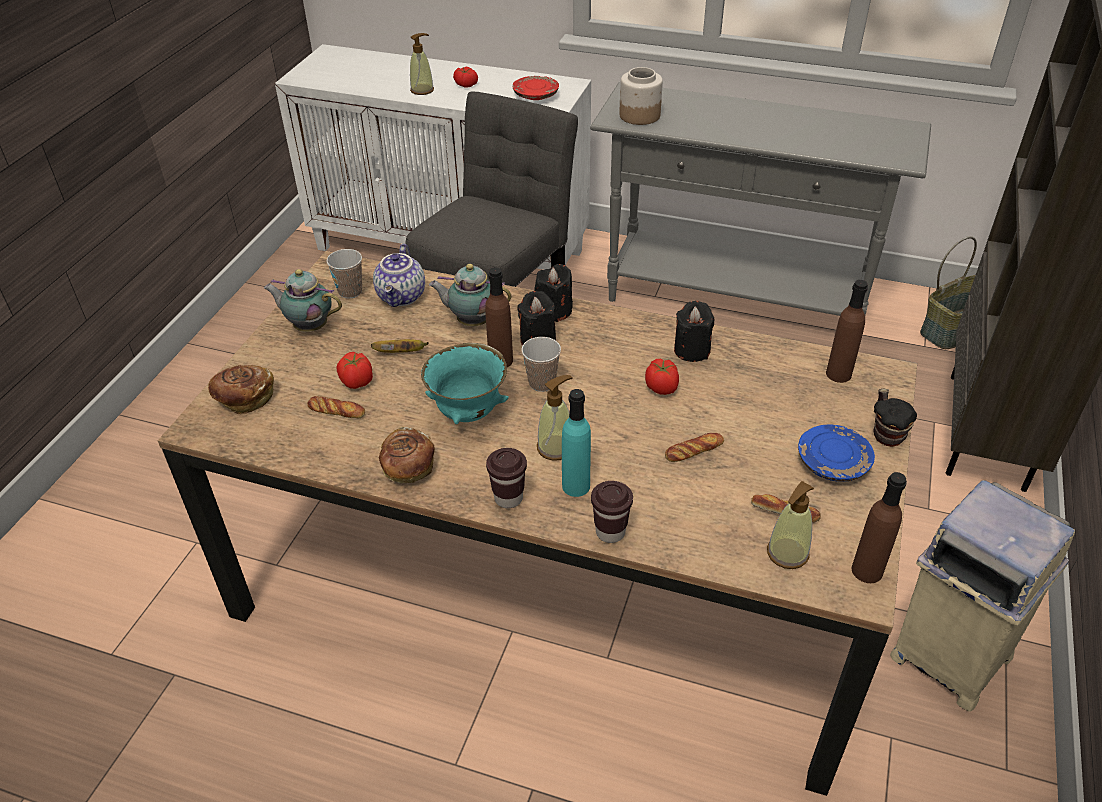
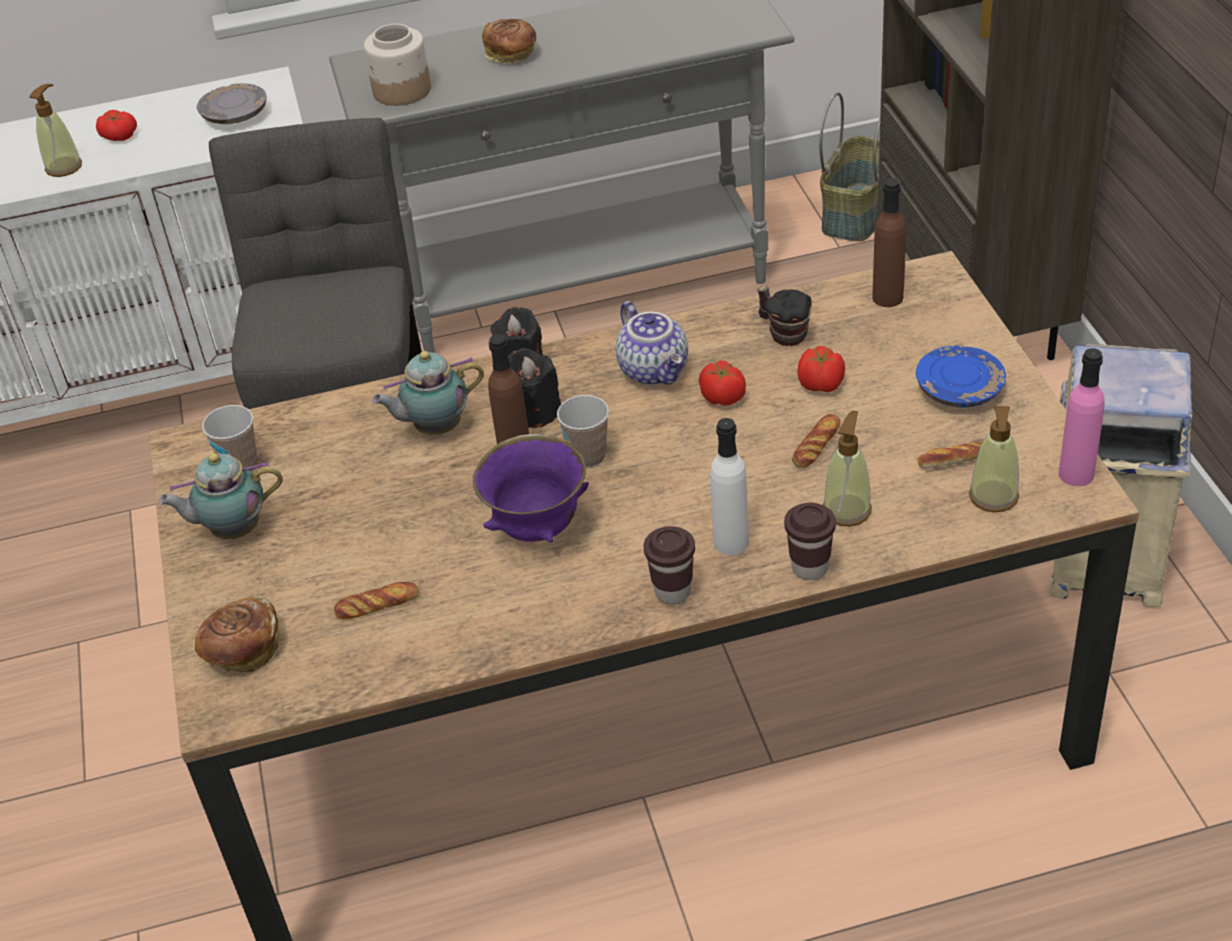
camera: 30 degrees left, 0 degrees up
tomato [337,352,373,389] -> tomato moved to [797,346,845,392]
banana [371,339,429,353] -> none
teapot [373,243,425,307] -> teapot moved to [616,301,688,386]
bread [379,427,435,483] -> bread moved to [482,19,536,63]
turquoise bowl [421,343,509,424] -> purple bowl [473,434,589,542]
red plate [512,76,559,100] -> grey plate [197,83,267,124]
soap dispenser [537,375,573,461] -> soap dispenser moved to [823,411,872,526]
turquoise bottle [562,389,591,497] -> white bottle [710,418,749,555]
black candle [674,301,714,362] -> none
brown bottle [852,472,907,583] -> pink bottle [1059,348,1105,486]
mug [873,388,917,447] -> mug moved to [757,285,812,346]

